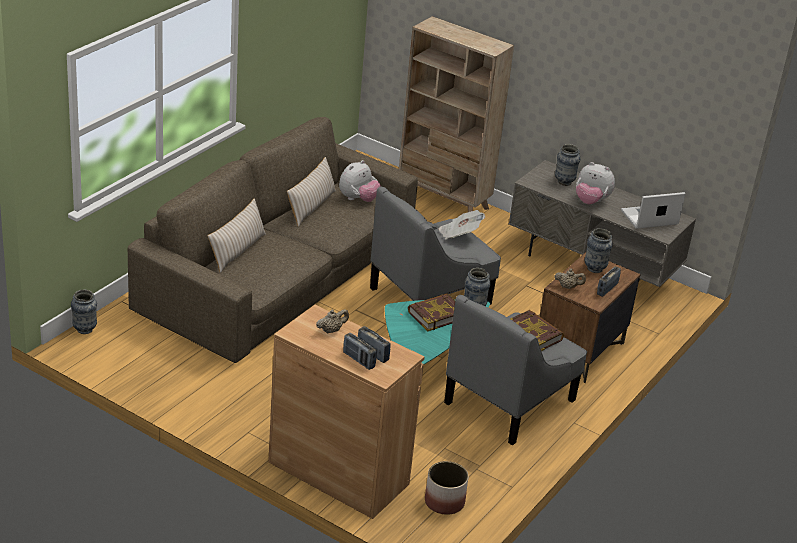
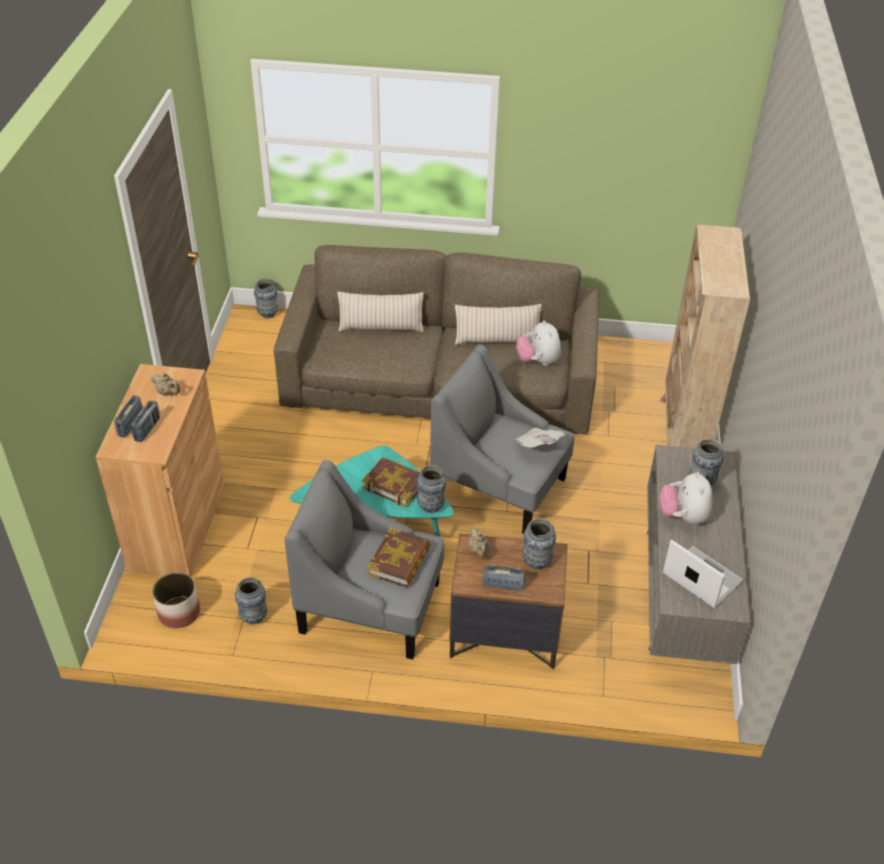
camera: 65 degrees right, 10 degrees up
plush toy [339,160,381,202] -> plush toy turned 60 degrees clockwise [516,320,561,366]
none -> vase [235,577,267,624]

